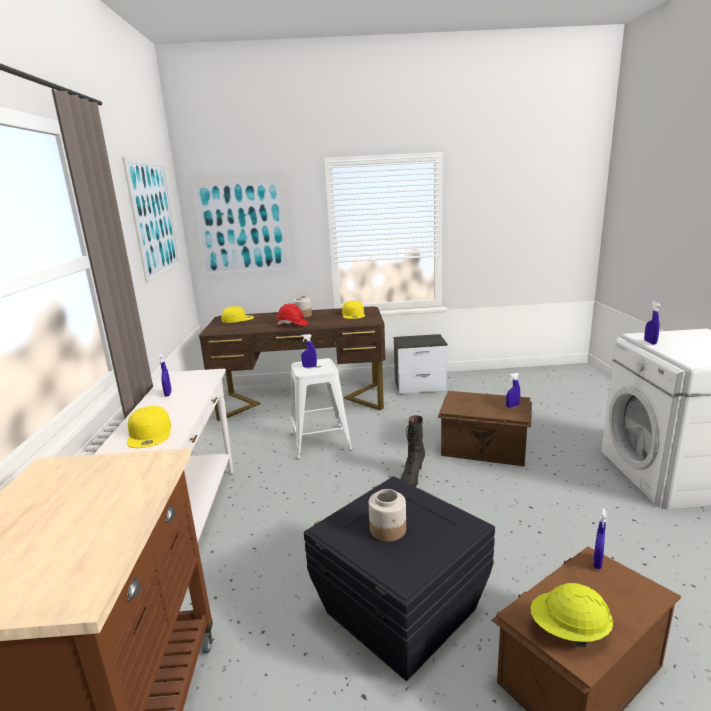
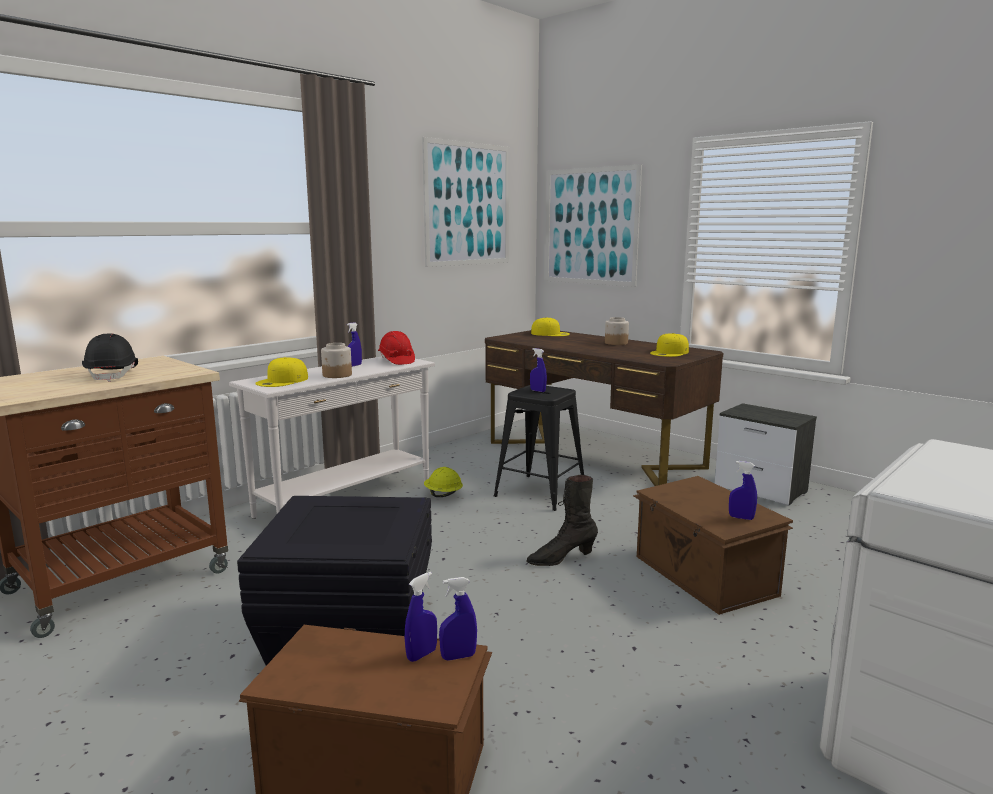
camera: 45 degrees right, 5 degrees down
red hard hat [276,303,308,326] -> red hard hat moved to [378,331,415,365]
white stool [291,358,352,459] -> black stool [494,385,584,511]
jar [369,489,406,542] -> jar moved to [321,343,352,378]
yellow hard hat [530,583,613,647] -> yellow hard hat moved to [424,467,463,497]
blue spray bottle [644,301,660,345] -> blue spray bottle moved to [405,572,437,662]
none -> black hard hat [82,333,138,382]

